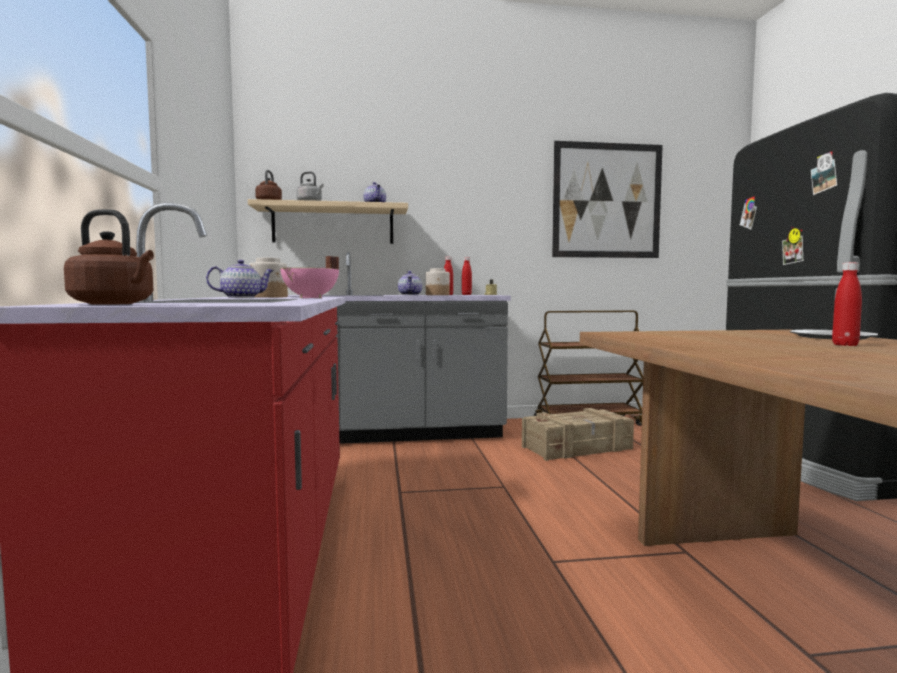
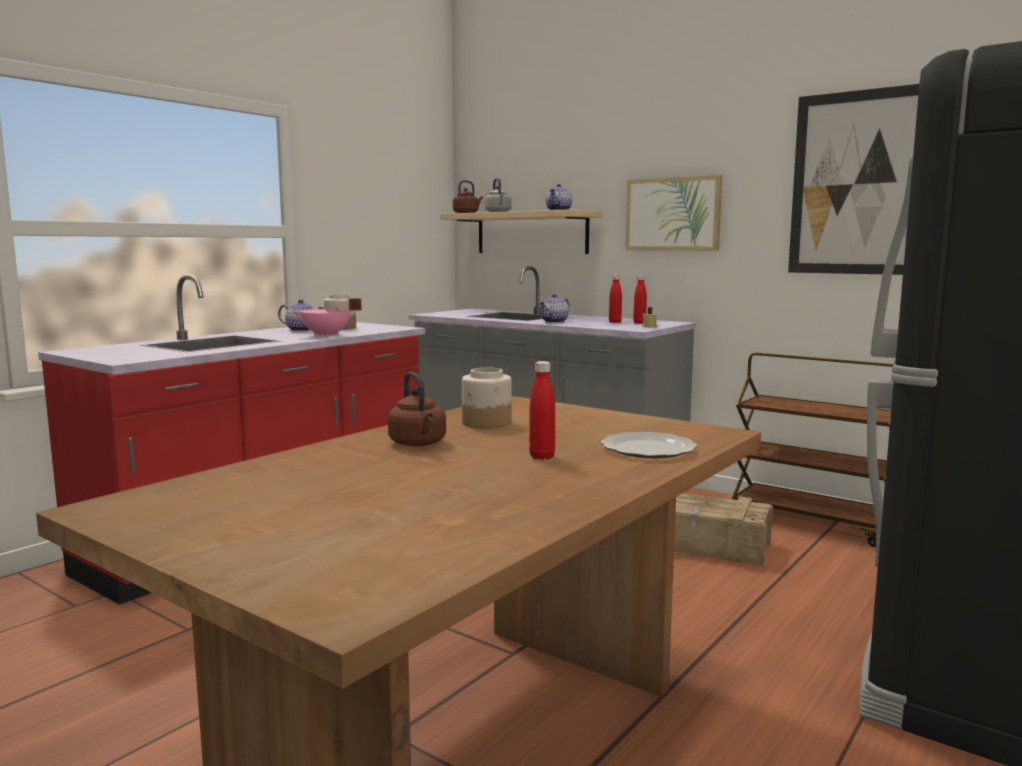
camera: 45 degrees right, 5 degrees up
brown kettle [64,209,154,305] -> brown kettle moved to [388,372,446,446]
jar [426,268,450,295] -> jar moved to [462,367,512,429]
none -> picture [625,175,722,251]

